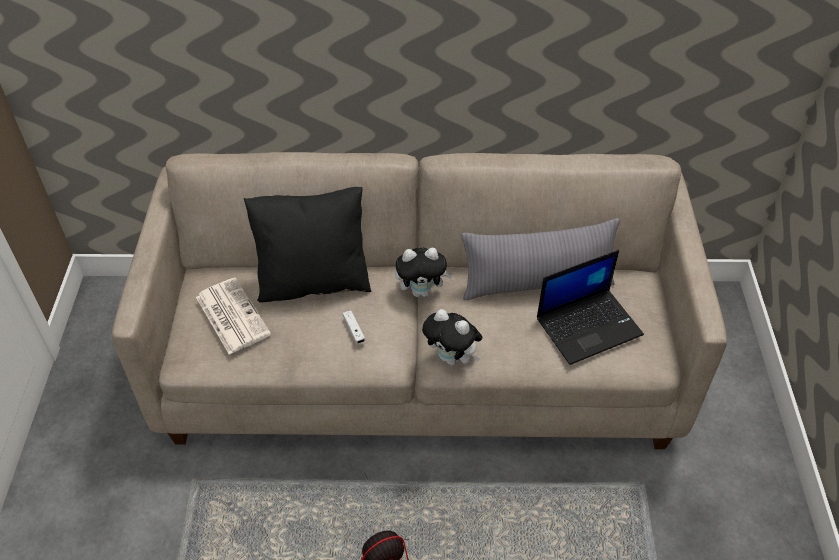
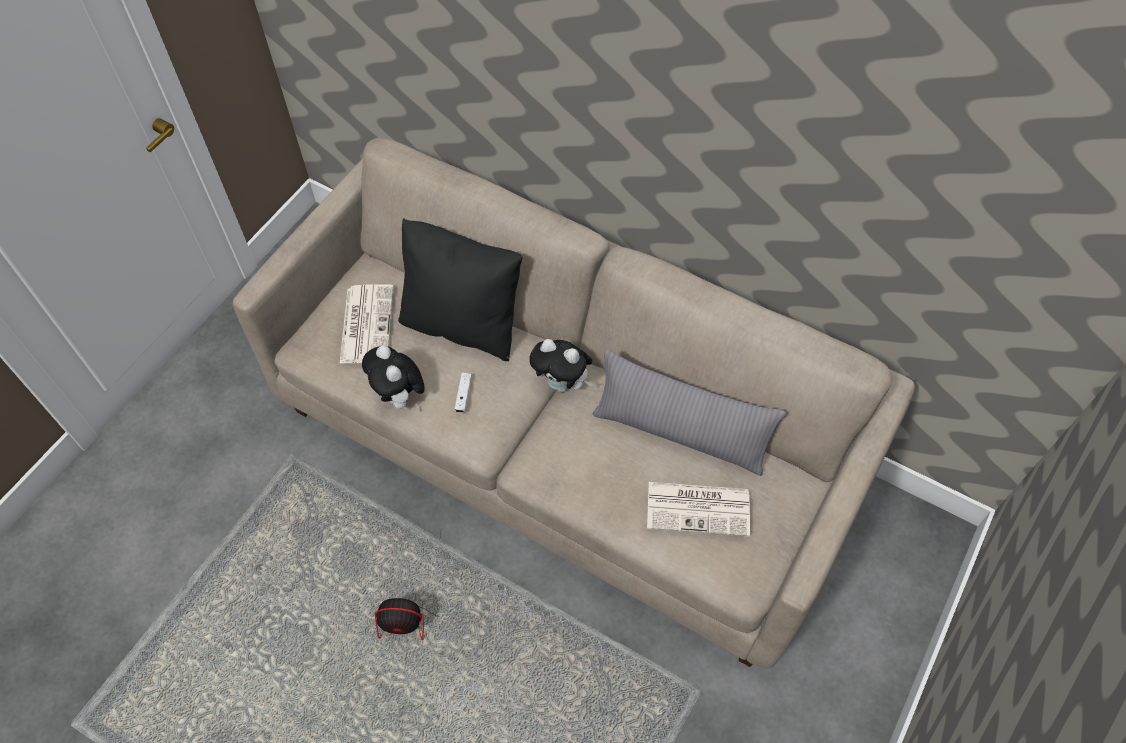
camera: 30 degrees right, 10 degrees up
plush toy [422,309,482,366] -> plush toy moved to [362,345,425,412]
laptop [537,250,644,365] -> newspaper [647,482,750,537]

